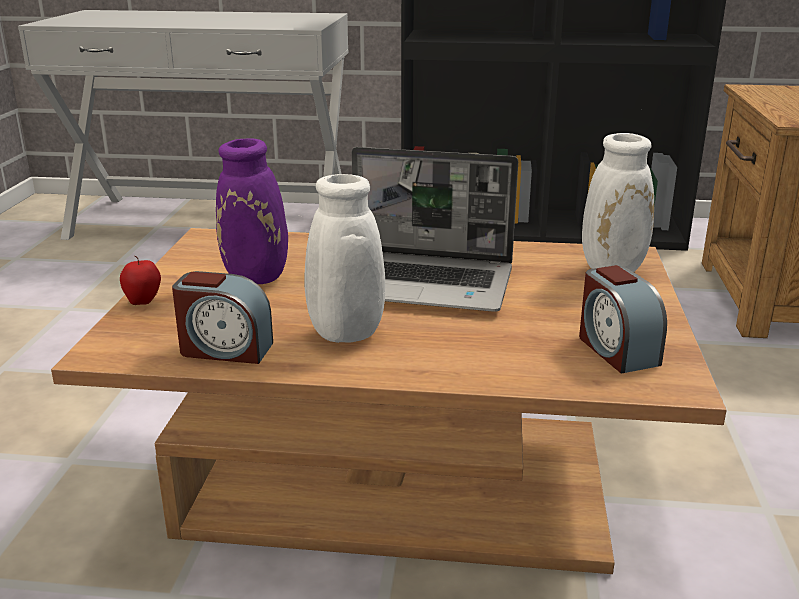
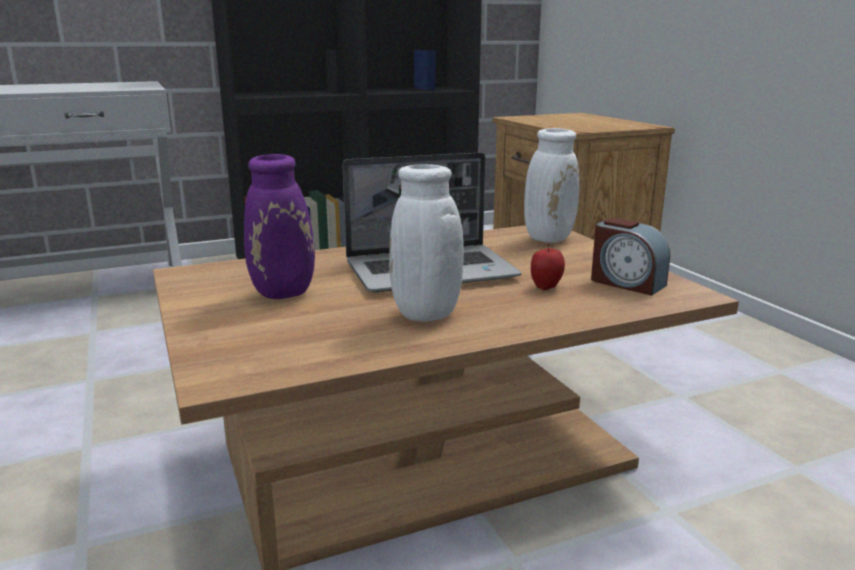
camera: 30 degrees left, 5 degrees down
apple [120,256,161,305] -> apple moved to [531,244,565,290]
alarm clock [172,271,273,364] -> none

